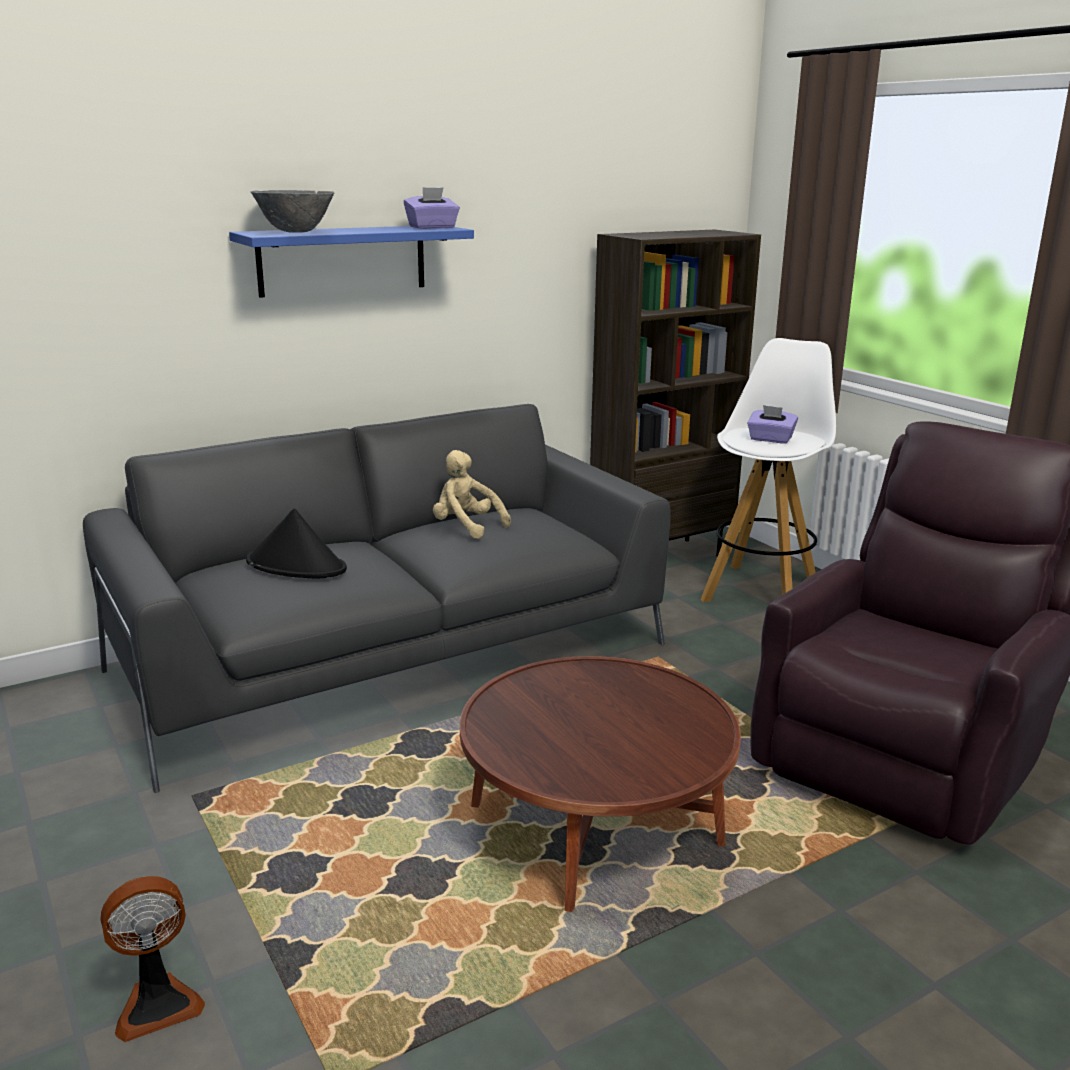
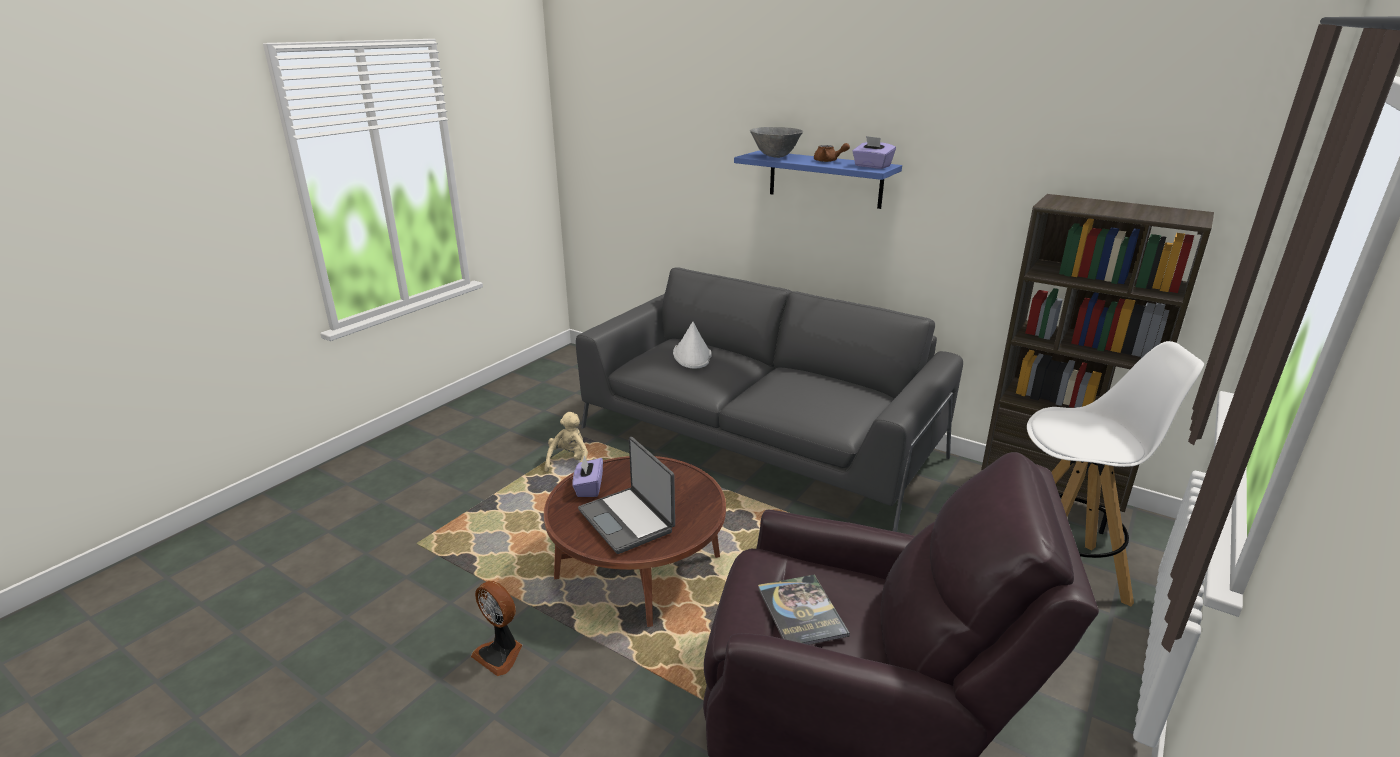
camera: 65 degrees right, 5 degrees up
fan [100,876,205,1042] -> fan moved to [471,581,523,676]
black hat [246,508,347,578] -> white hat [673,322,711,369]
beige plush toy [433,450,511,539] -> beige plush toy moved to [545,412,588,472]
purple tissue box [747,405,798,444] -> purple tissue box moved to [572,455,603,497]
none -> laptop [578,437,675,554]
none -> book [758,575,850,645]
none -> brown teapot [814,143,850,162]

